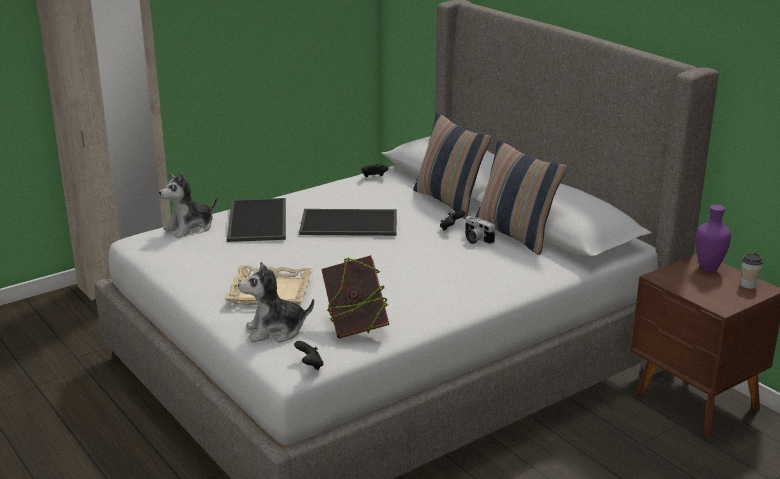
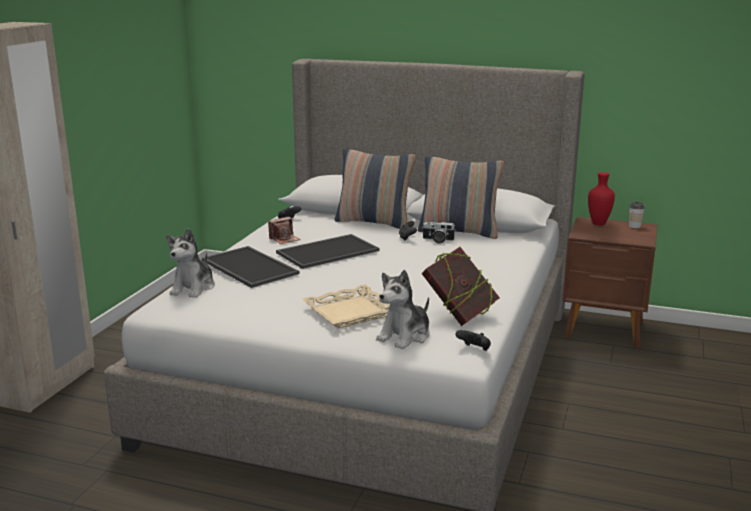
camera: 35 degrees left, 5 degrees down
purple vase [696,205,731,272] -> red vase [588,172,615,225]
none -> camera [268,216,300,244]

